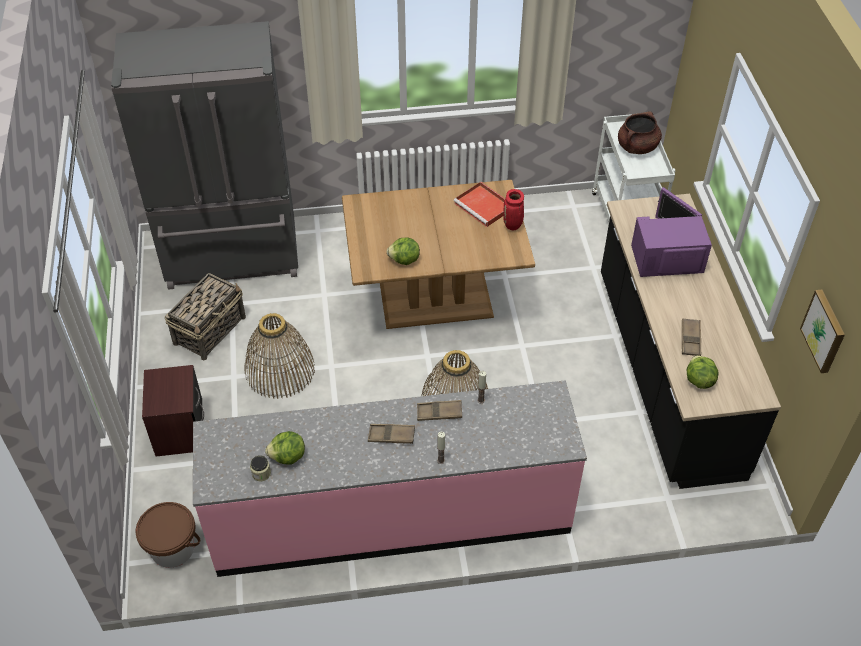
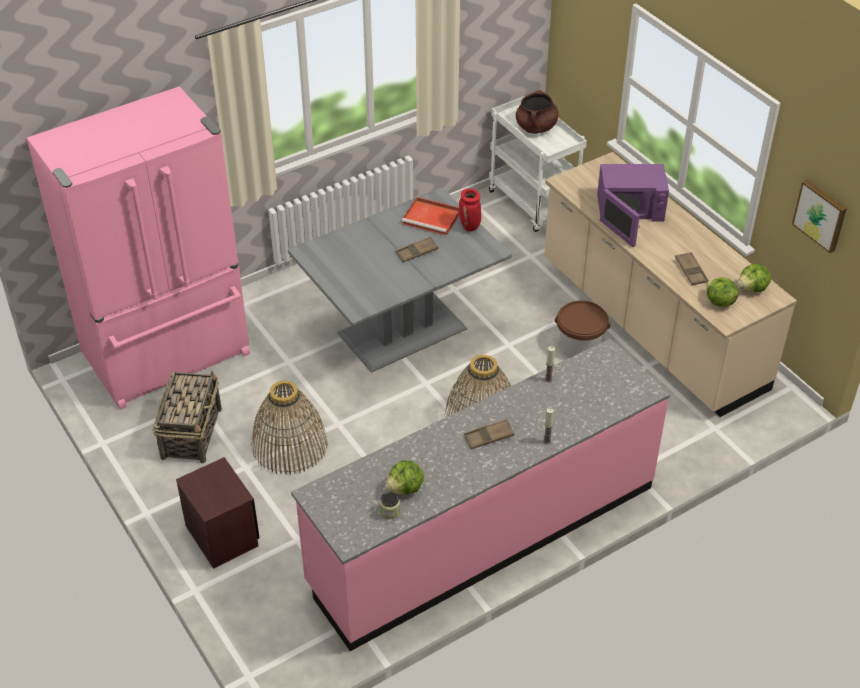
camera: 25 degrees left, 5 degrees down
grey fridge [111,21,298,290] -> pink fridge [27,86,250,410]
brown bucket [136,502,200,568] -> brown bucket moved to [555,301,610,357]
brown dining table [342,180,535,329] -> grey dining table [288,188,512,373]
lettuce [387,238,420,265] -> lettuce moved to [737,264,771,293]
brown tray [417,400,462,421] -> brown tray moved to [396,236,438,263]
black counter [601,194,781,489] -> beige counter [544,152,797,417]
purple microwave [631,187,712,277] -> purple microwave turned 150 degrees counterclockwise [597,164,669,247]

